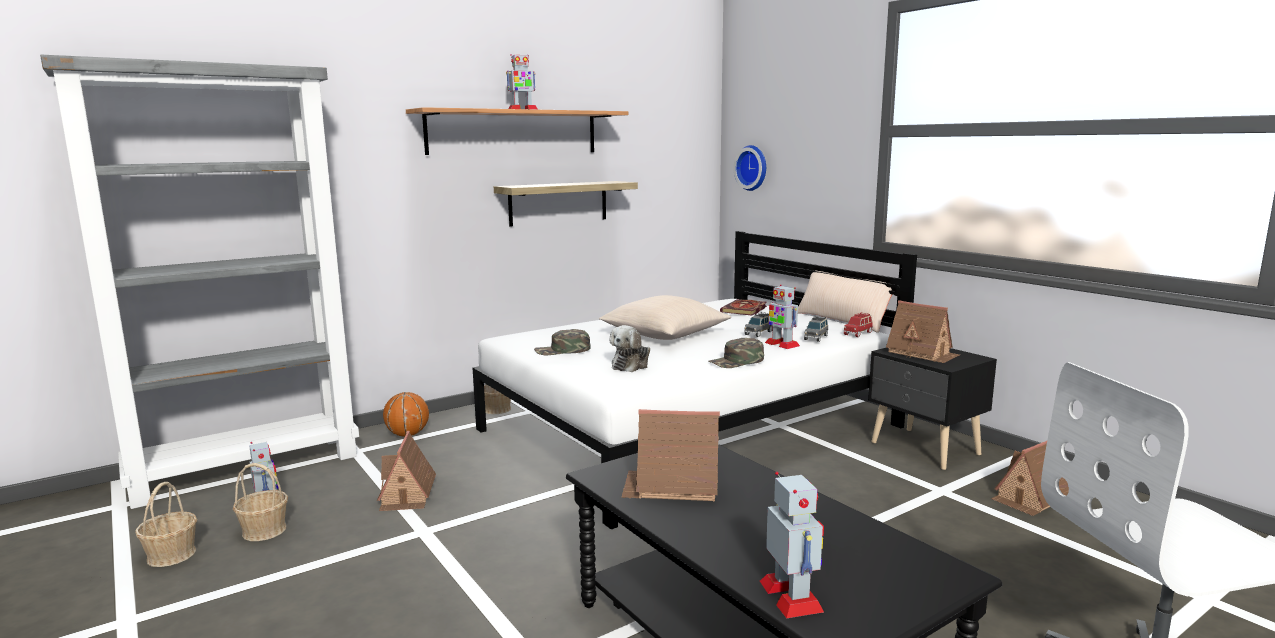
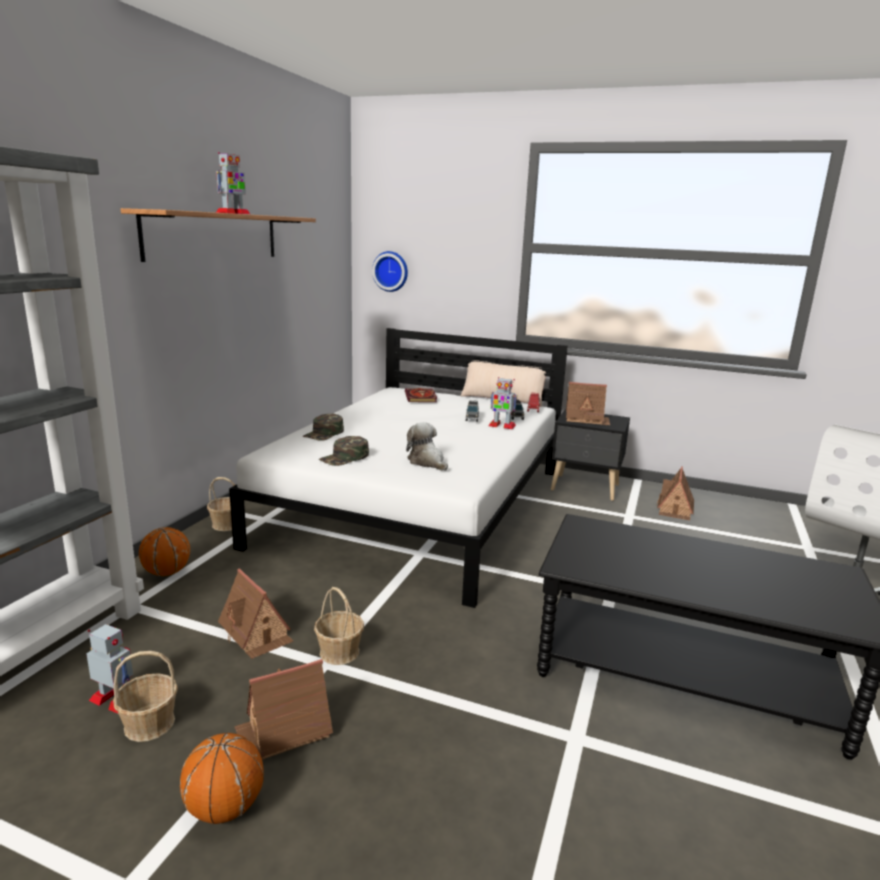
camera: 35 degrees left, 5 degrees up
basket [135,482,197,567] -> basket moved to [314,587,364,665]
shelf [494,181,638,227] -> none
beige pillow [599,295,731,340] -> none
plush toy [609,325,650,372] -> plush toy turned 150 degrees clockwise [406,422,448,471]
toy house [622,409,720,502] -> toy house moved to [235,659,333,760]
green cap [708,338,764,368] -> green cap moved to [303,414,344,441]
toy robot [760,472,824,618] -> none
none -> basketball [180,733,264,824]

